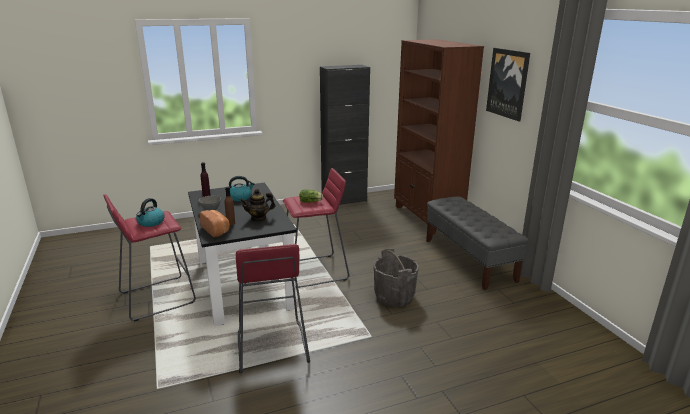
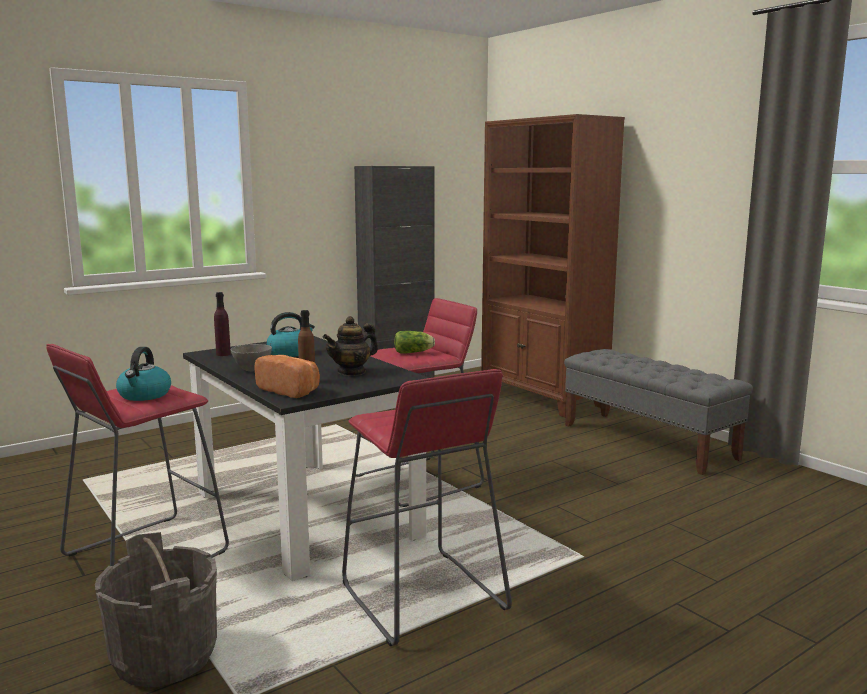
camera: 15 degrees left, 10 degrees down
grey bucket [373,249,419,307] -> grey bucket moved to [95,532,217,687]
picture [486,48,530,121] -> none

